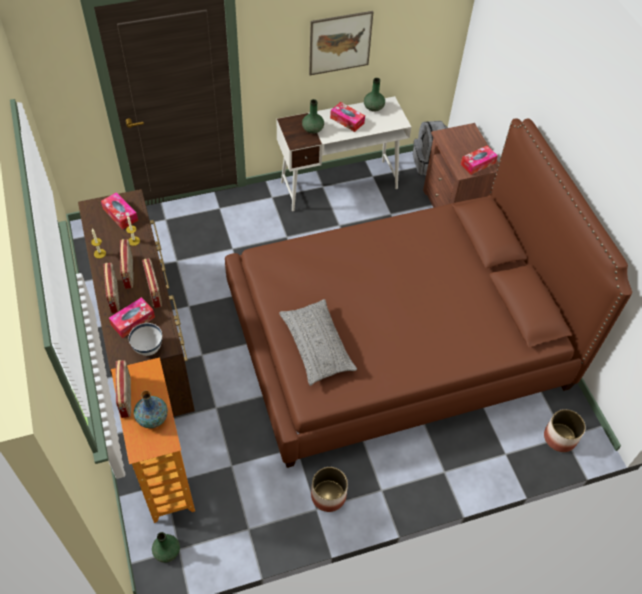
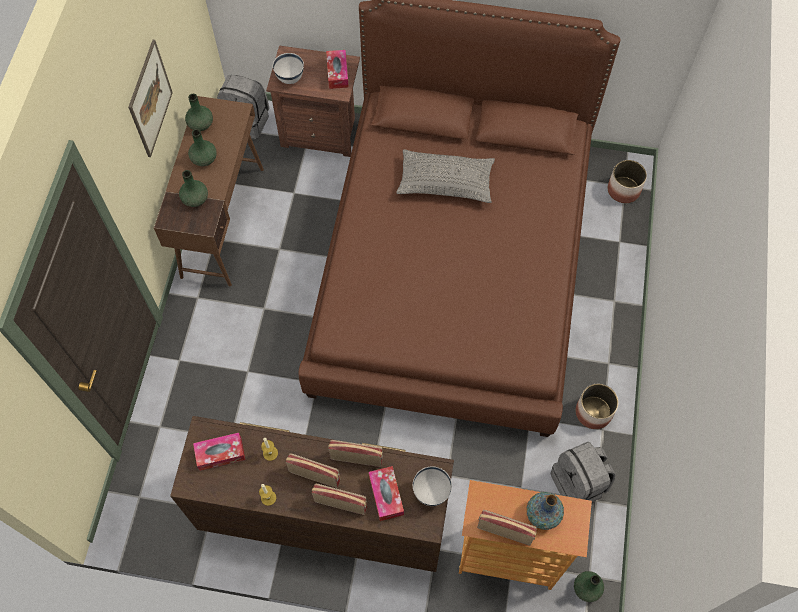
camera: 60 degrees left, 10 degrees up
white desk [277,96,411,211] -> brown desk [154,96,264,287]
grey pillow [279,299,357,386] -> grey pillow moved to [396,149,495,203]
tissue box [330,102,365,132] -> green vase [188,129,217,166]
none -> white bowl [273,53,304,84]
none -> grey backpack [551,442,616,502]

